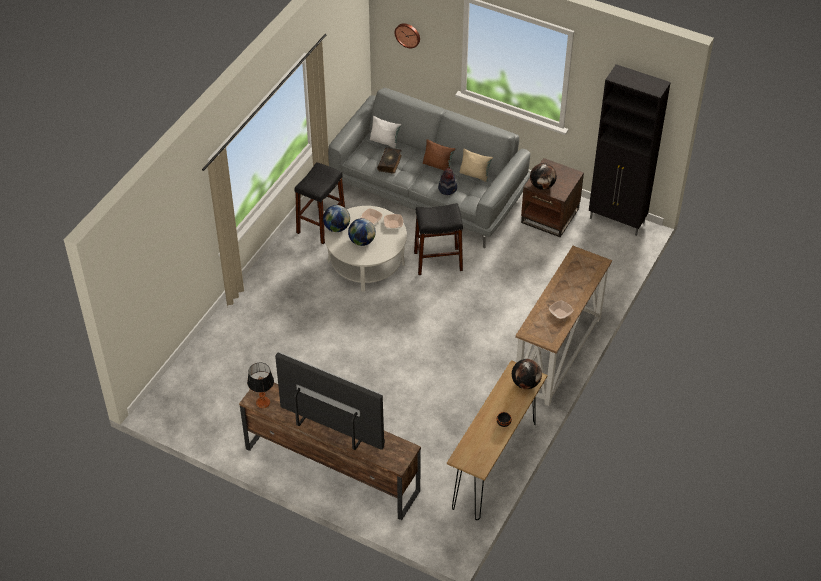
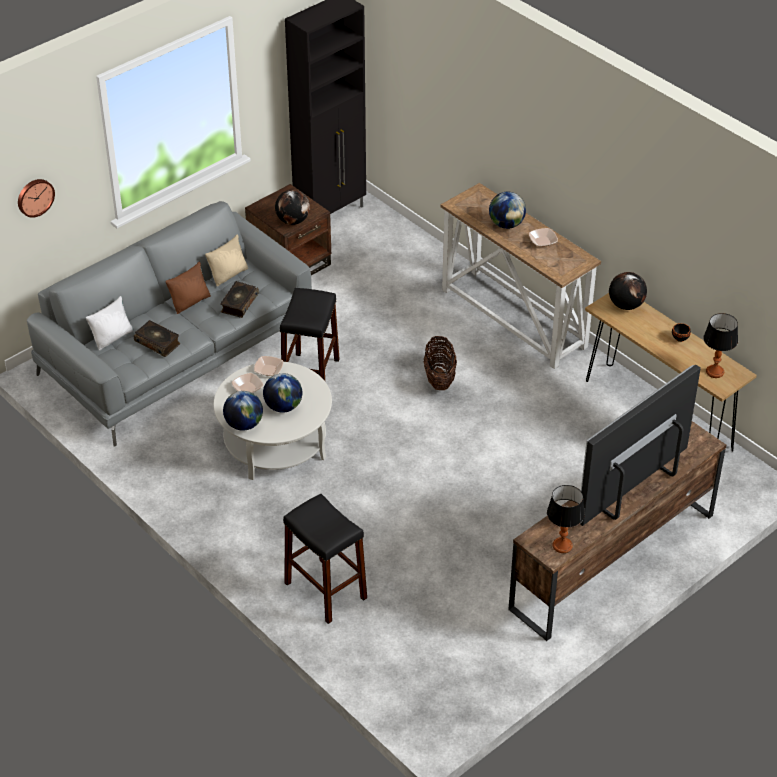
camera: 70 degrees left, 5 degrees down
black stool [294,162,345,244] -> black stool moved to [283,493,367,624]
hat [438,168,457,195] -> book [220,281,259,318]
none -> basket [424,336,457,390]
none -> globe [489,192,526,229]
none -> table lamp [703,313,738,378]

